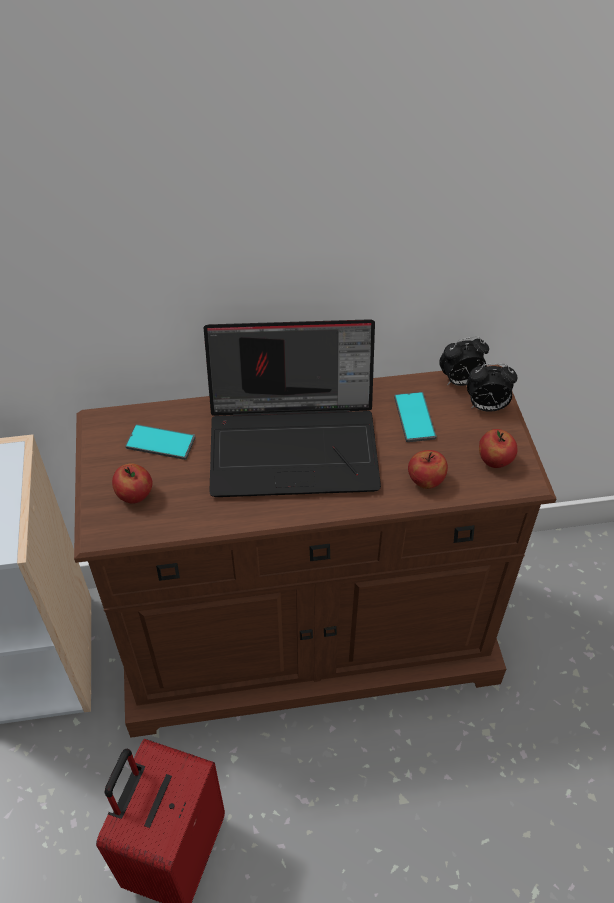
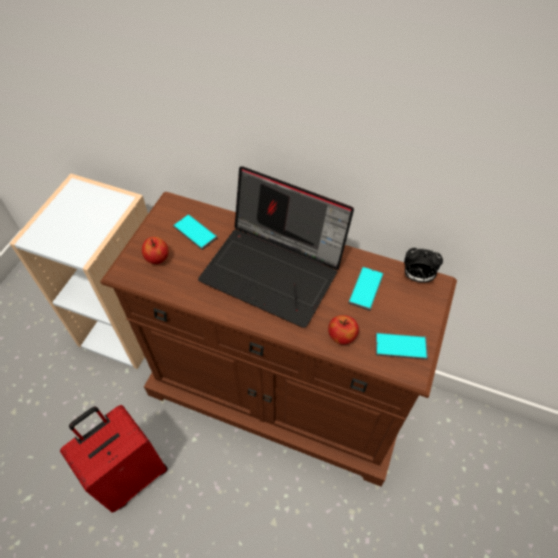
camera: 30 degrees right, 5 degrees up
alarm clock [467,363,518,412] -> none
apple [479,429,518,468] -> phone [376,333,428,360]

